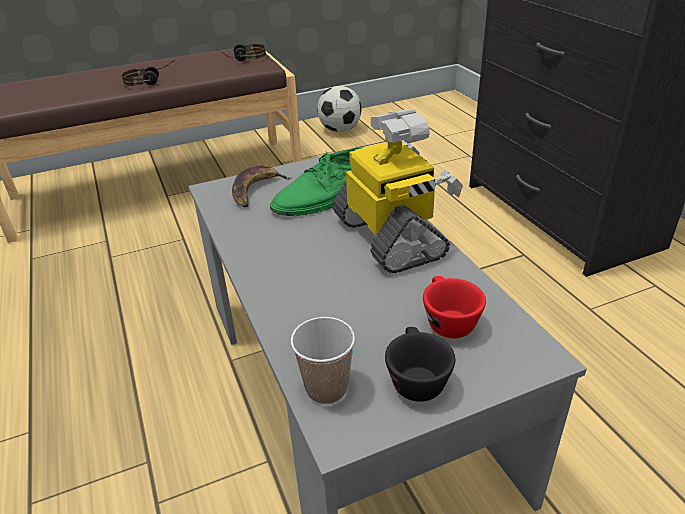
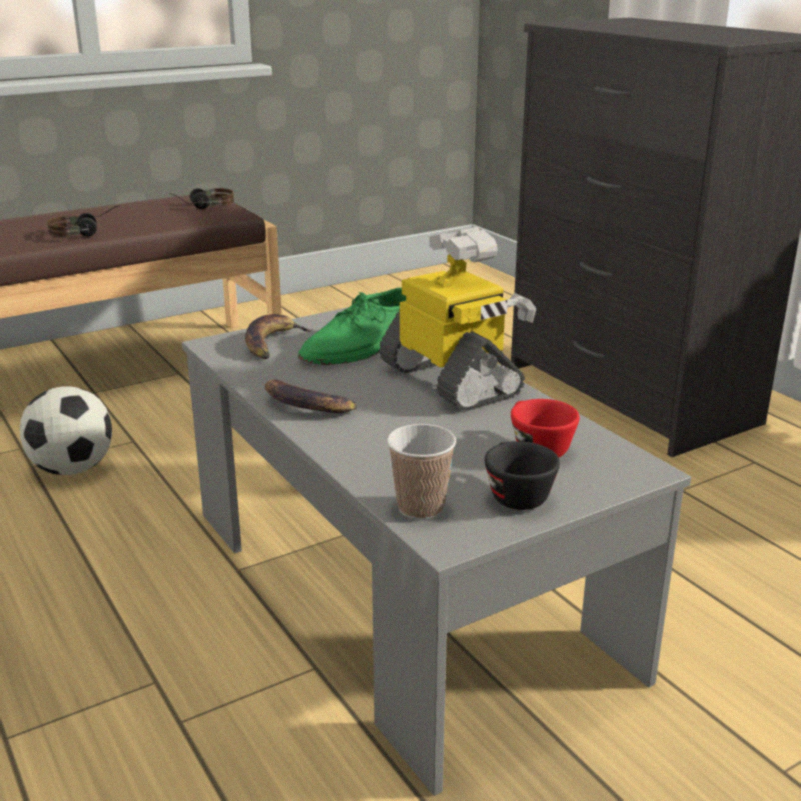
camera: 10 degrees left, 10 degrees down
football [317,86,361,132] -> football moved to [20,387,112,475]
none -> banana [265,379,357,413]

